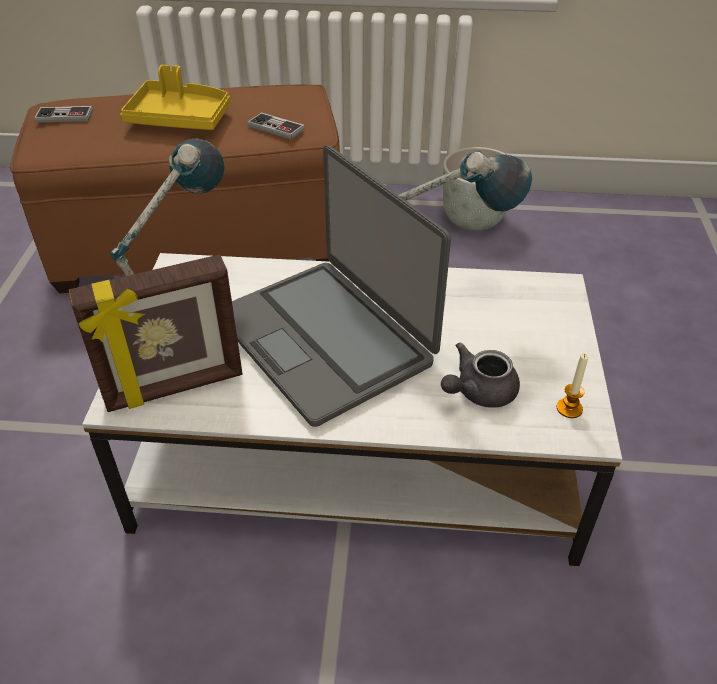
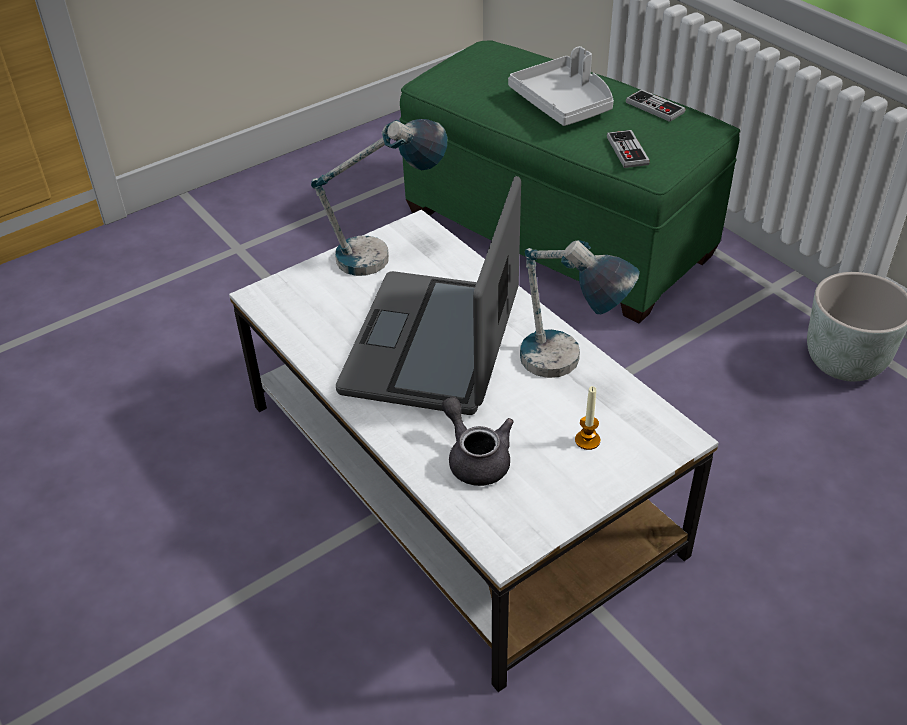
camera: 50 degrees right, 0 degrees up
brown ottoman [10,85,340,293] -> green ottoman [400,40,740,323]
game controller [34,106,93,123] -> game controller moved to [626,89,686,122]
picture frame [69,254,243,412] -> none
yellow tray [120,65,230,130] -> grey tray [508,46,614,126]
grey teapot [441,342,520,408] -> grey teapot turned 45 degrees clockwise [442,397,514,486]
candle [557,353,588,418] -> candle moved to [575,386,600,450]

